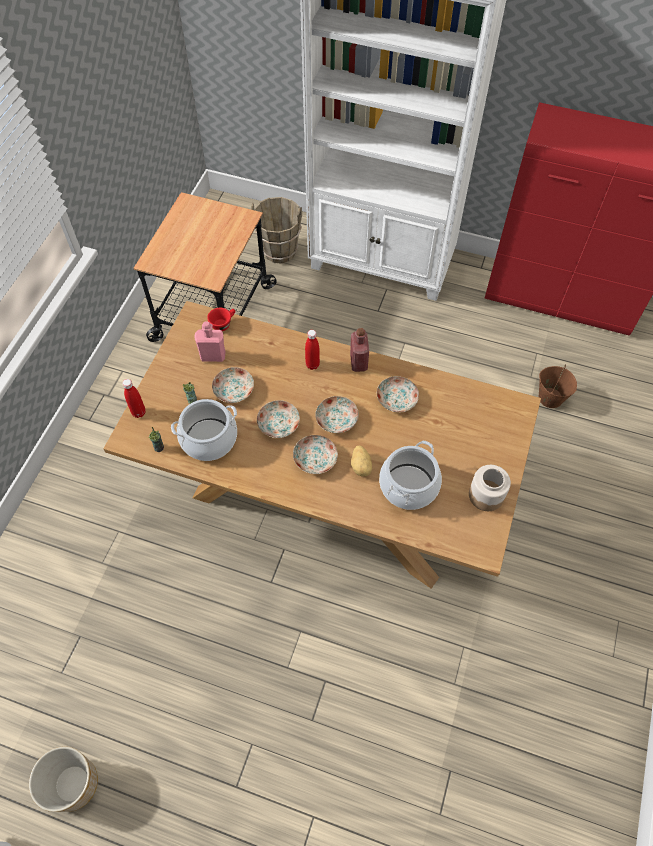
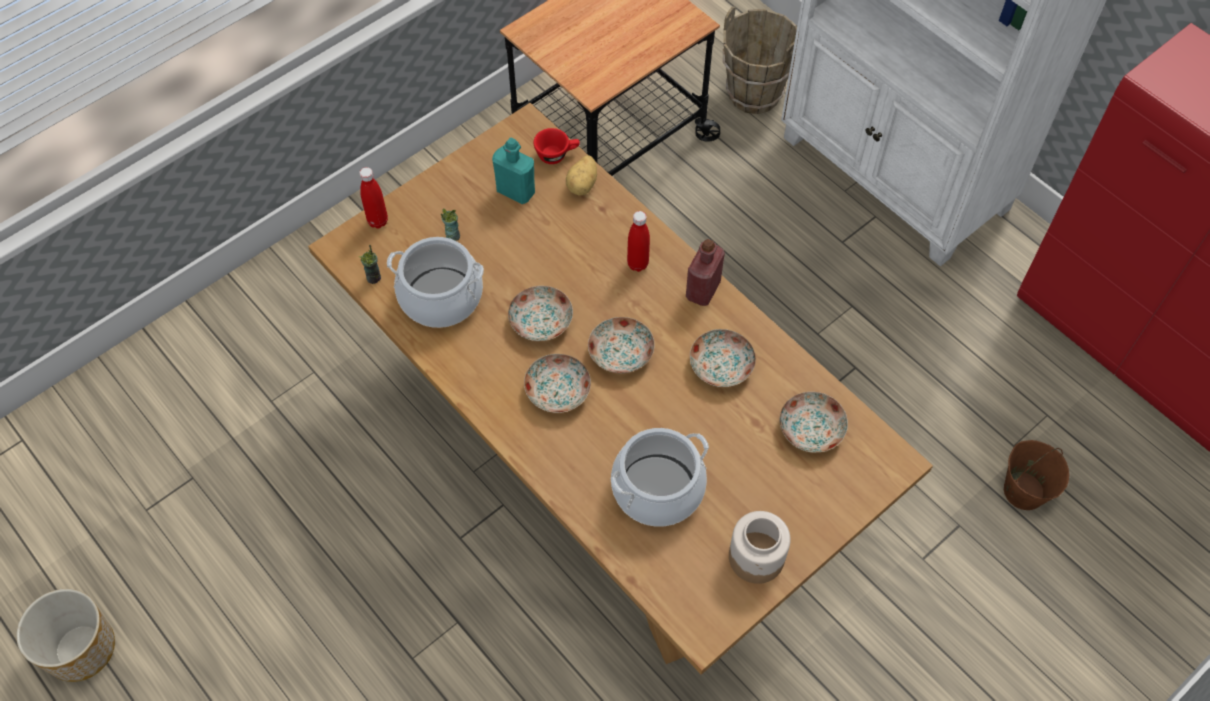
camera: 30 degrees right, 0 degrees up
pink bottle [194,322,226,362] -> turquoise bottle [492,138,535,204]
plate [212,367,254,403] -> plate moved to [779,392,848,453]
potato [351,445,372,476] -> potato moved to [566,155,597,195]

